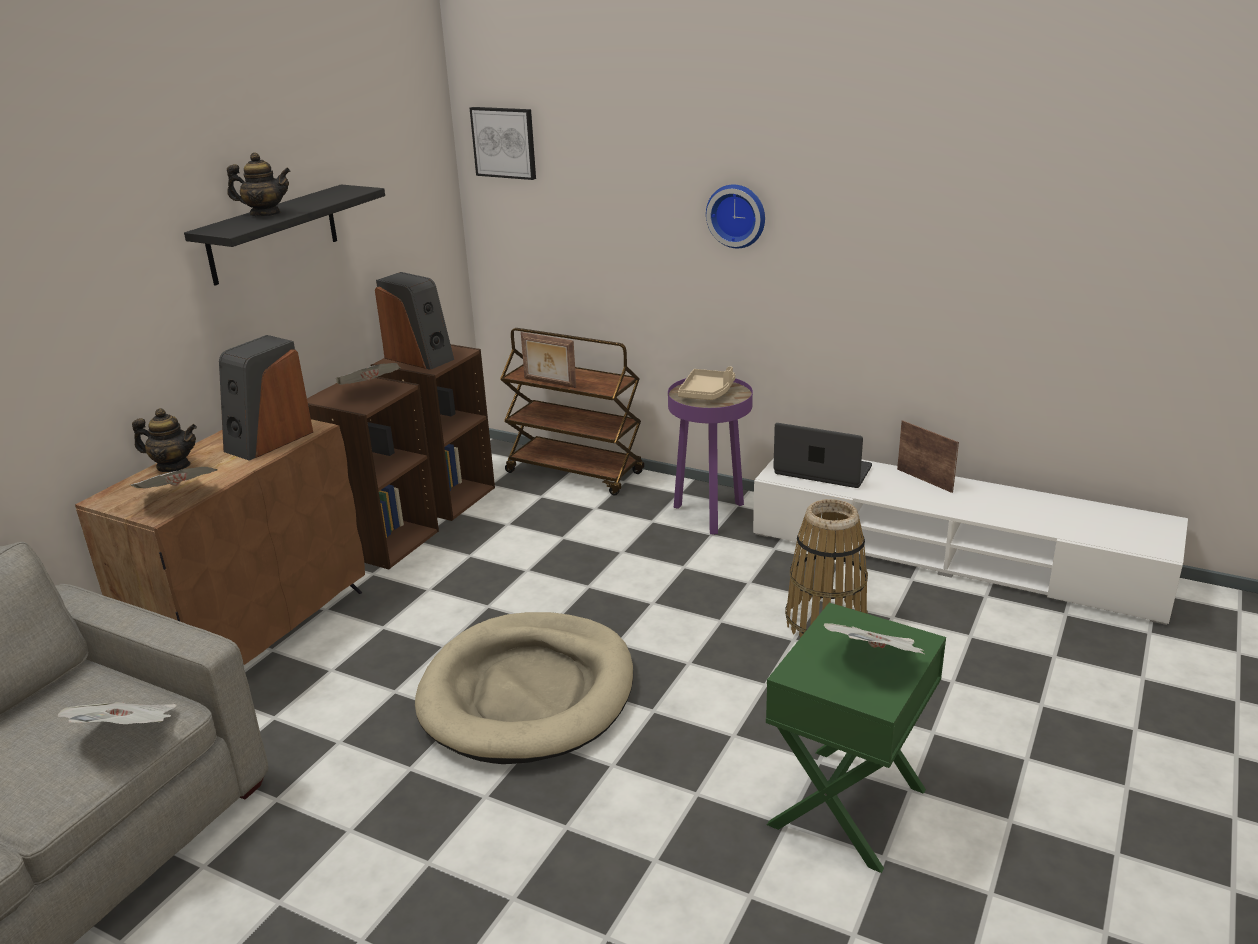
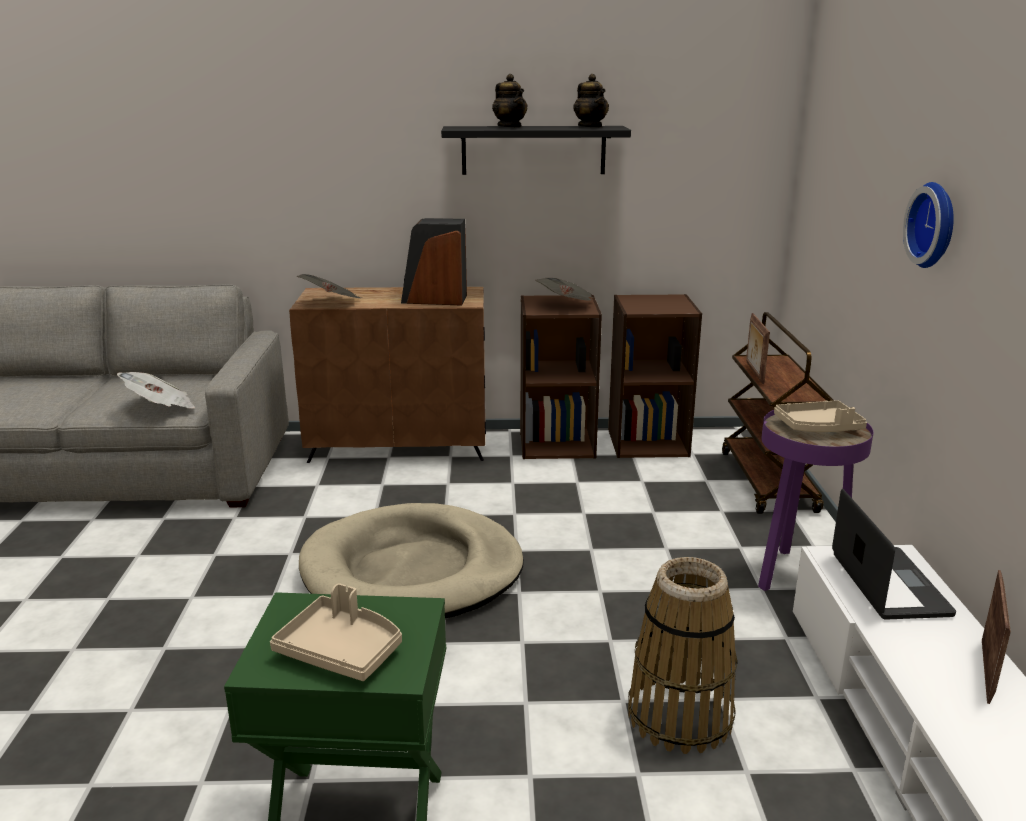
camera: 60 degrees right, 5 degrees down
teapot [132,408,197,472] -> teapot moved to [573,74,609,128]
speaker [375,272,454,370] -> none
picture [470,107,536,180] -> none
newspaper [824,623,924,654] -> beige tray [270,583,402,681]

